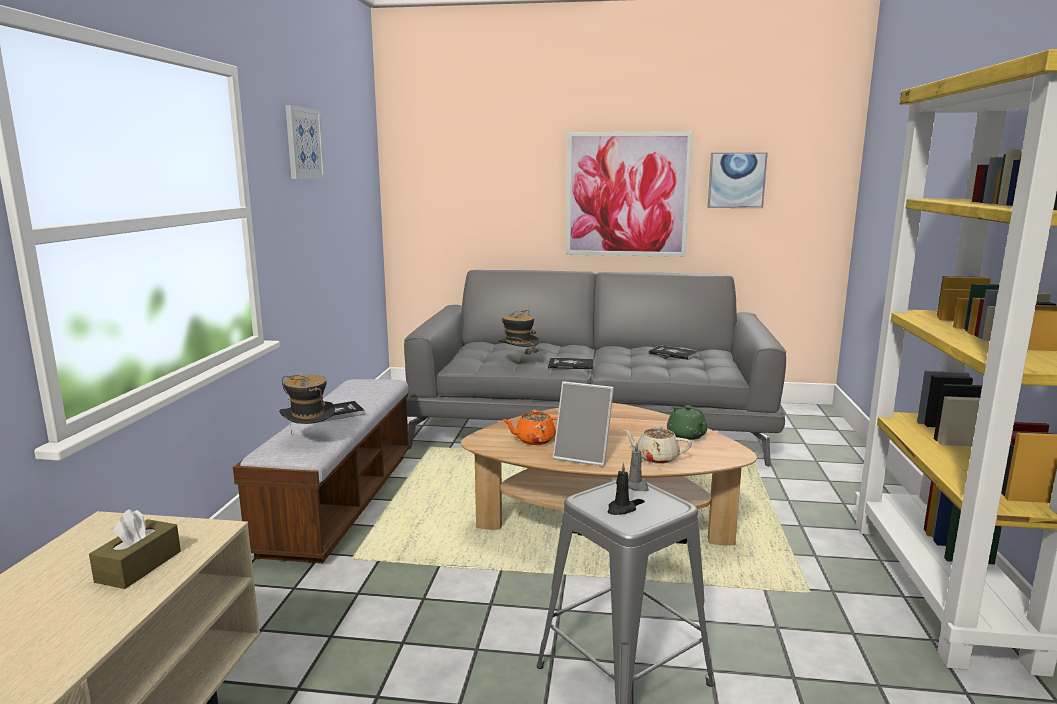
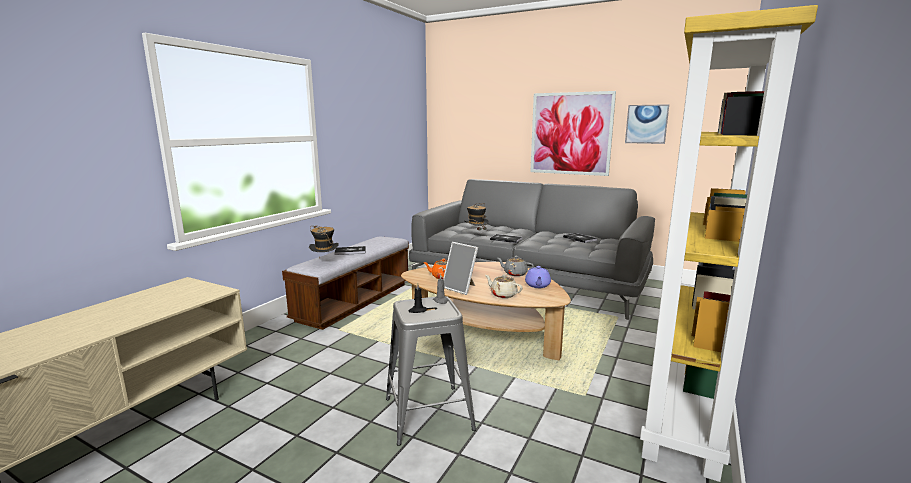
camera: 20 degrees right, 0 degrees up
brown tissue box [89,509,181,589] -> none
picture [285,105,325,179] -> none
green teapot [667,405,707,440] -> purple teapot [525,266,551,288]
none -> grey teapot [498,256,534,276]

